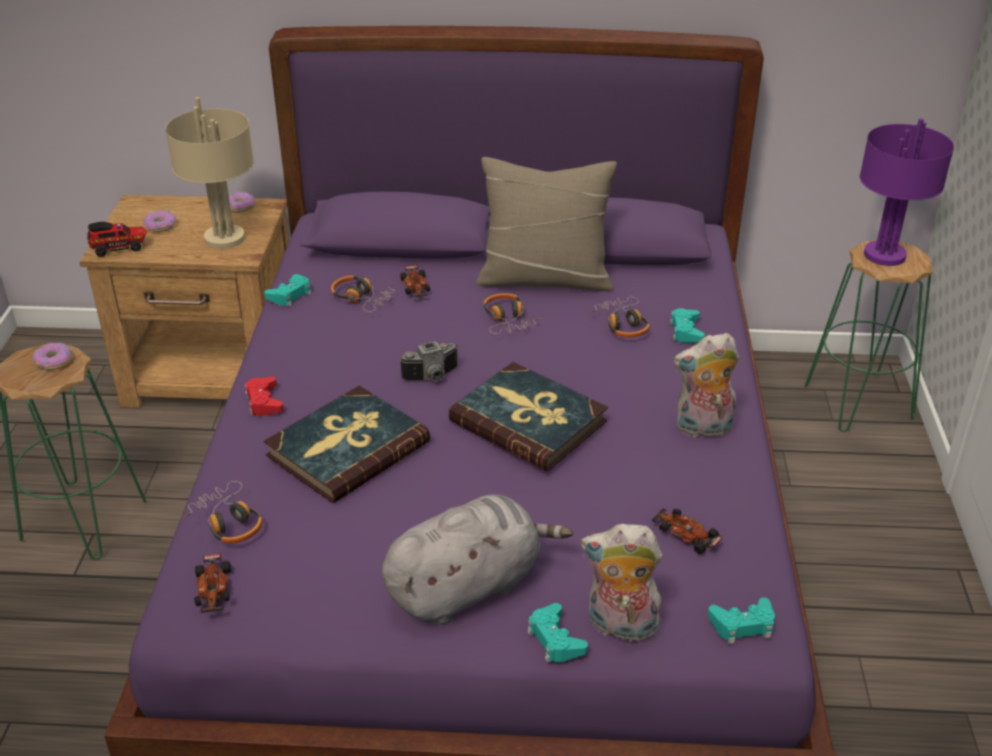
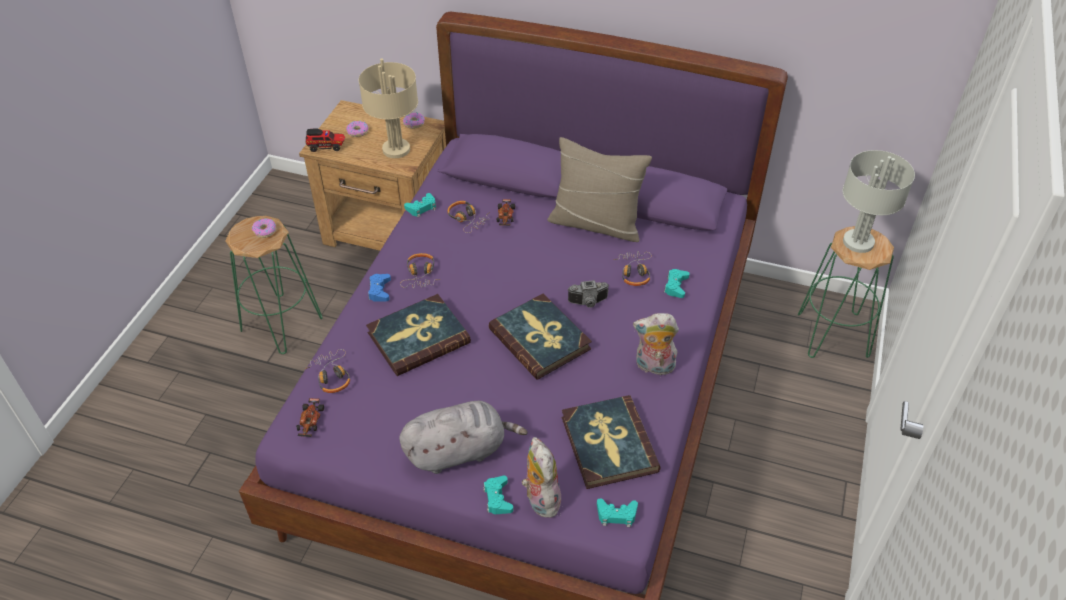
camera: 15 degrees right, 10 degrees up
red game controller [245,376,284,416] -> blue game controller [368,274,391,302]
camera [399,341,458,381] -> camera moved to [568,280,609,308]
headphones [484,293,541,334] -> headphones moved to [400,253,441,288]
plush toy [581,524,665,646] -> plush toy turned 45 degrees clockwise [522,437,561,518]
toy car [652,509,722,554] -> book [562,395,661,489]
purple table lamp [860,118,954,266] -> grey table lamp [843,150,915,253]

